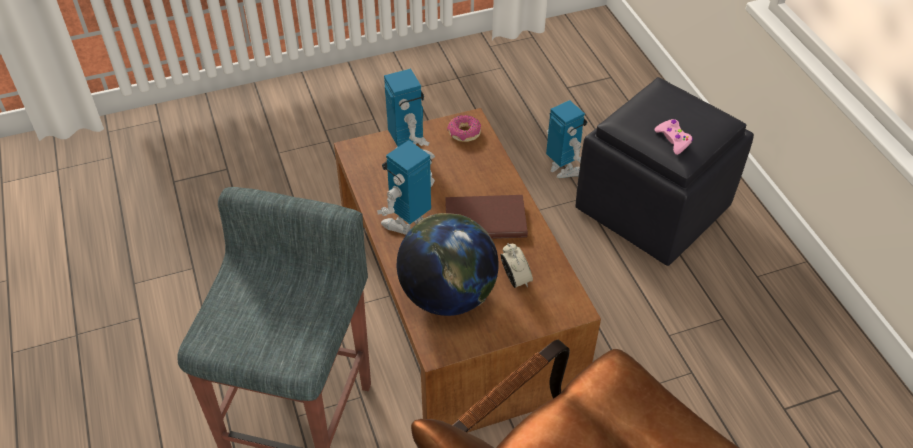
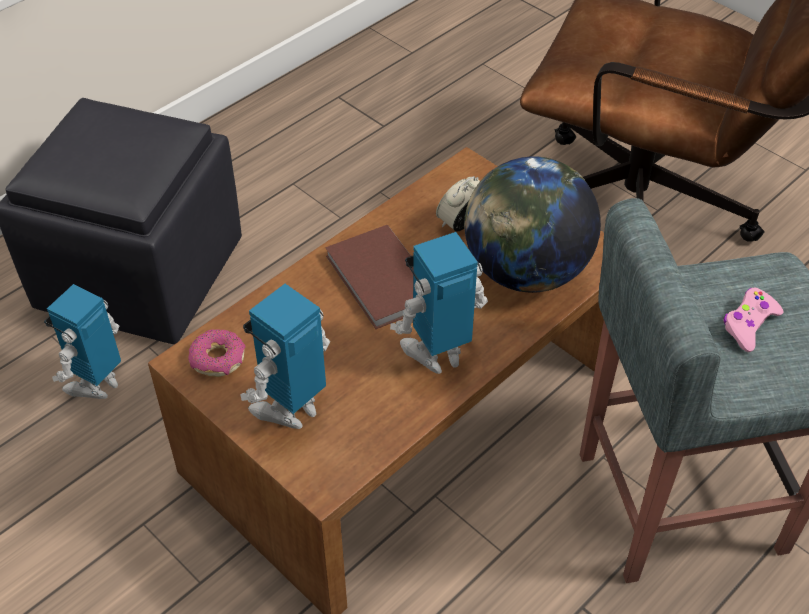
camera: 115 degrees left, 0 degrees up
toy robot [377,140,435,235] -> toy robot turned 135 degrees clockwise [390,232,488,374]
pink game controller [654,119,693,155] -> pink game controller moved to [723,287,783,352]

